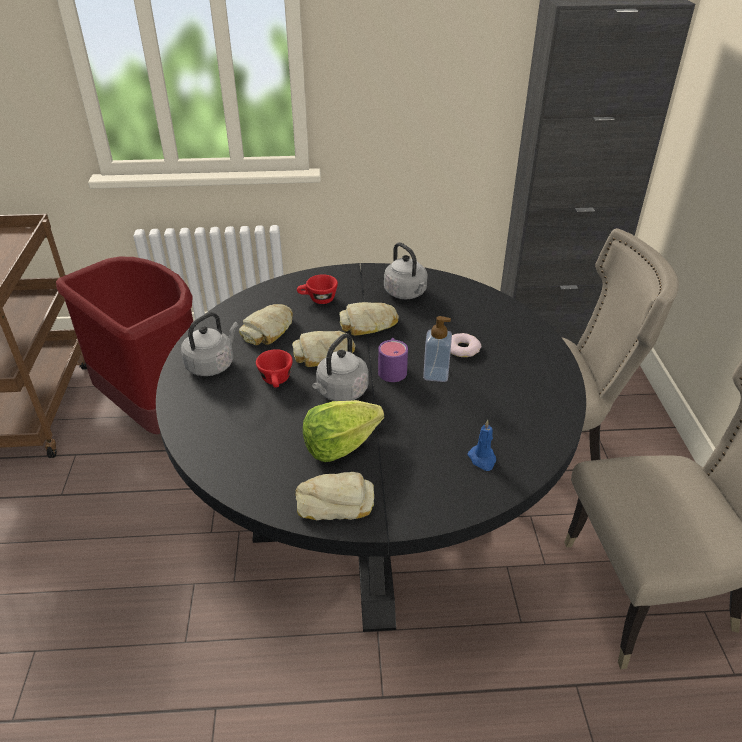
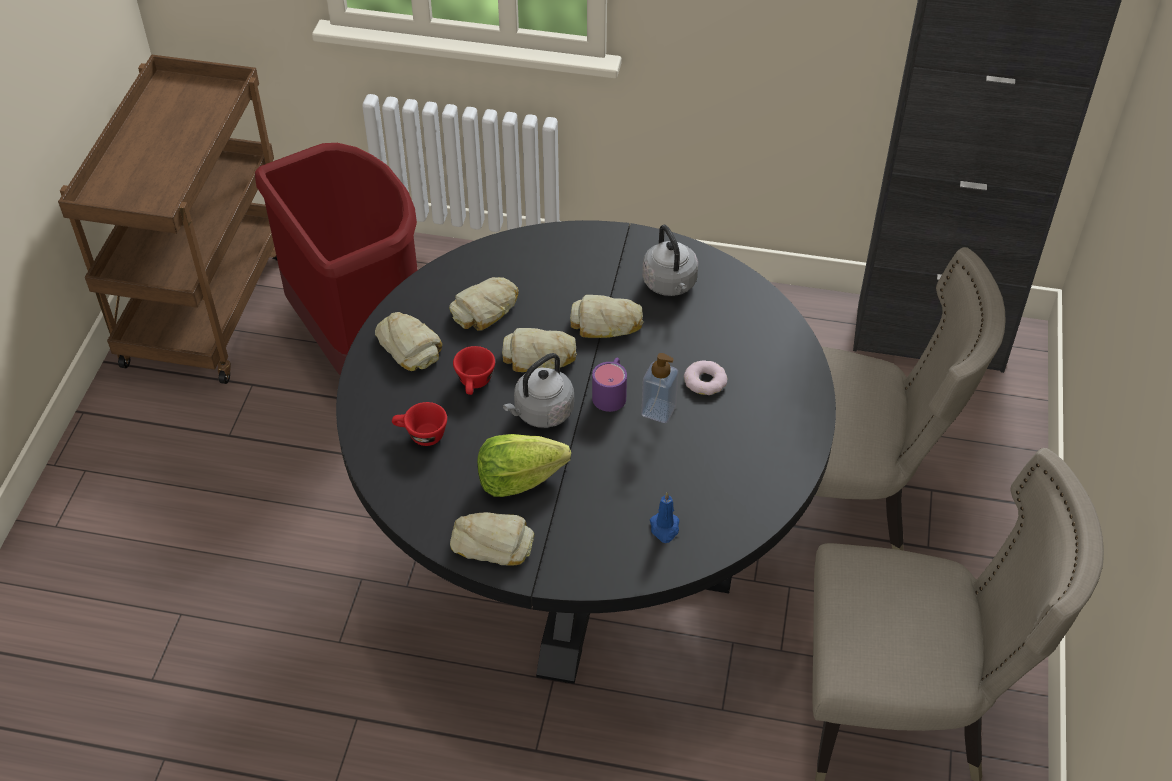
camera: 15 degrees right, 10 degrees up
grey kettle [181,312,238,376] -> bread [375,312,442,371]
red cup [297,274,338,304] -> red cup moved to [392,402,447,446]

